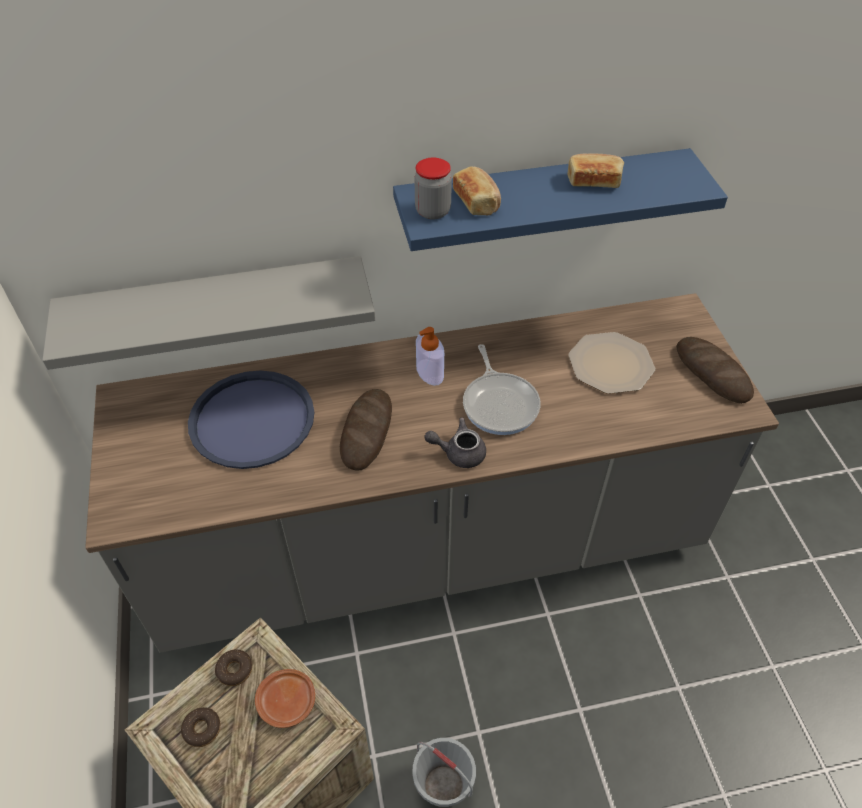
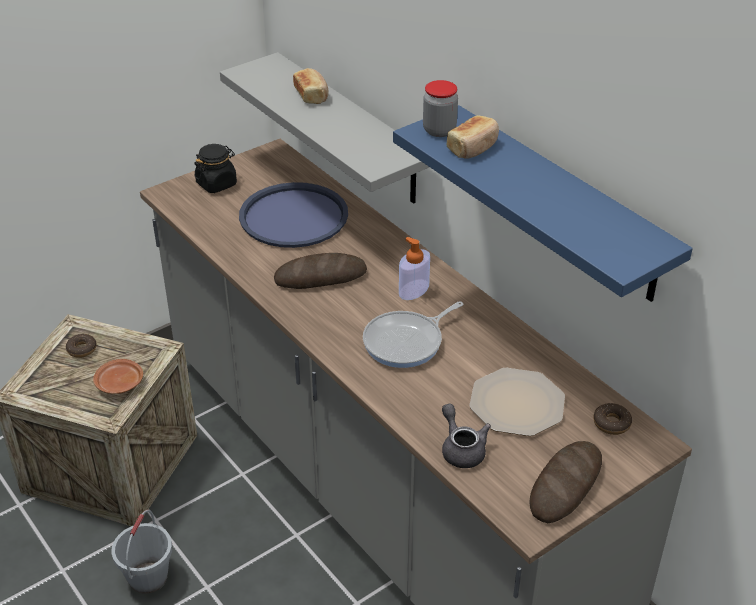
camera: 65 degrees right, 10 degrees down
donut [215,650,252,686] -> donut moved to [593,403,632,435]
grey teapot [424,417,486,468] -> grey teapot moved to [442,404,491,468]
bread [567,153,624,188] -> bread moved to [293,68,329,104]
none -> black jar [194,144,237,193]

